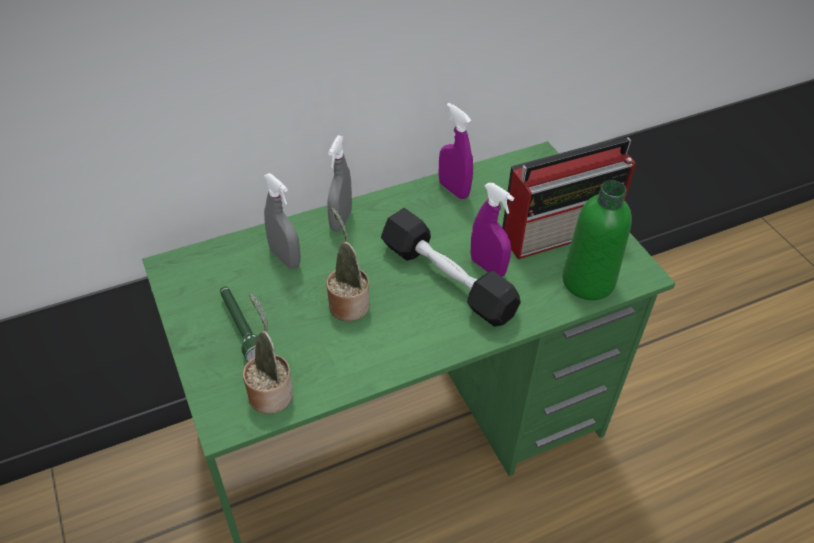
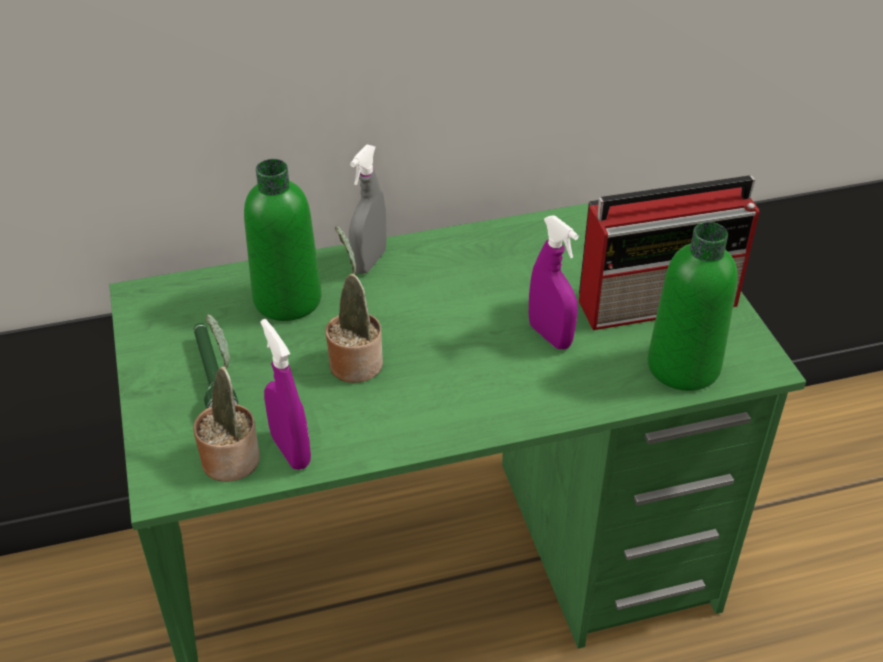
camera: 10 degrees right, 5 degrees down
grey spray bottle [264,173,301,268] -> green bottle [244,159,322,321]
black dumbbell [381,208,521,326] -> none
purple spray bottle [439,103,473,199] -> purple spray bottle moved to [260,319,311,470]

